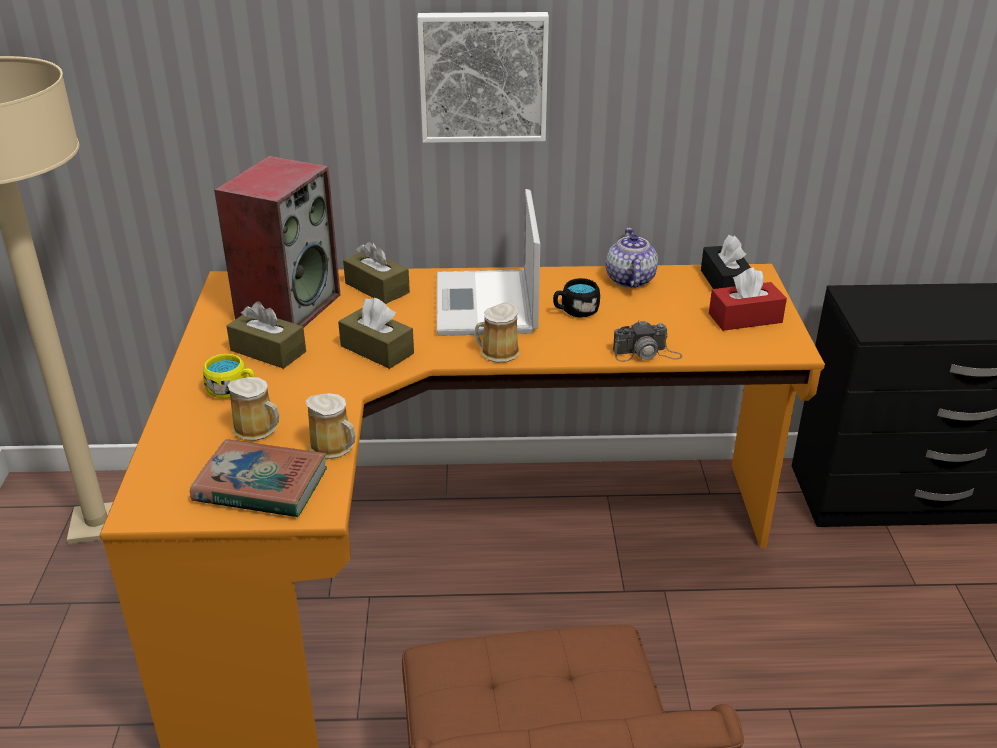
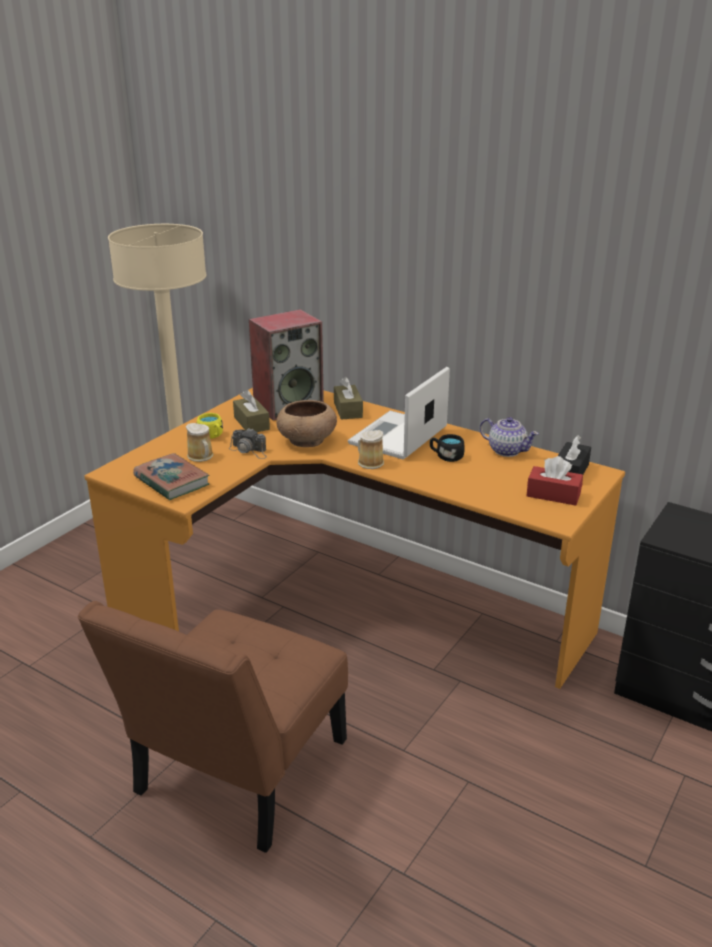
camera: 35 degrees right, 5 degrees down
mug [306,393,356,459] -> none
brown tissue box [338,298,414,369] -> brown bowl [276,400,337,447]
picture [417,12,549,143] -> none
teapot [606,228,658,288] -> teapot turned 90 degrees clockwise [480,417,539,457]
camera [613,320,682,362] -> camera moved to [229,428,267,459]

